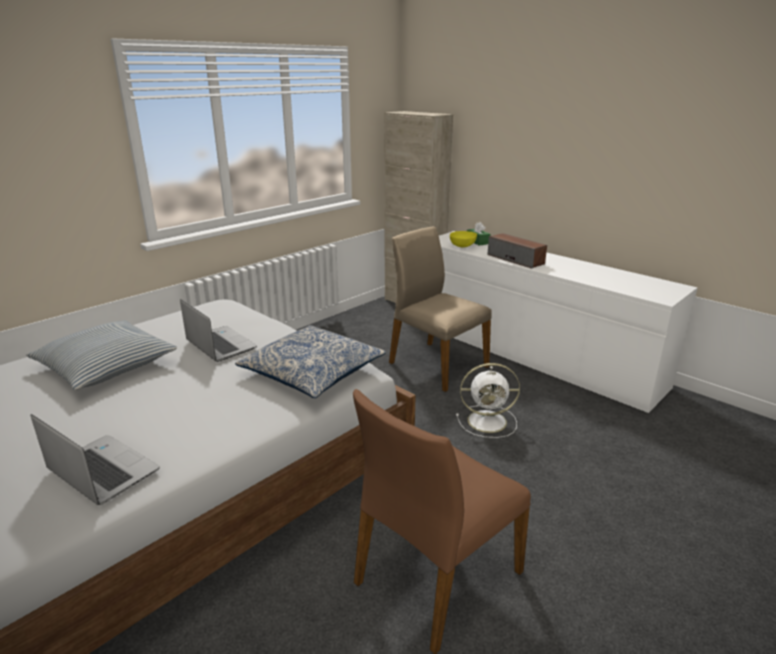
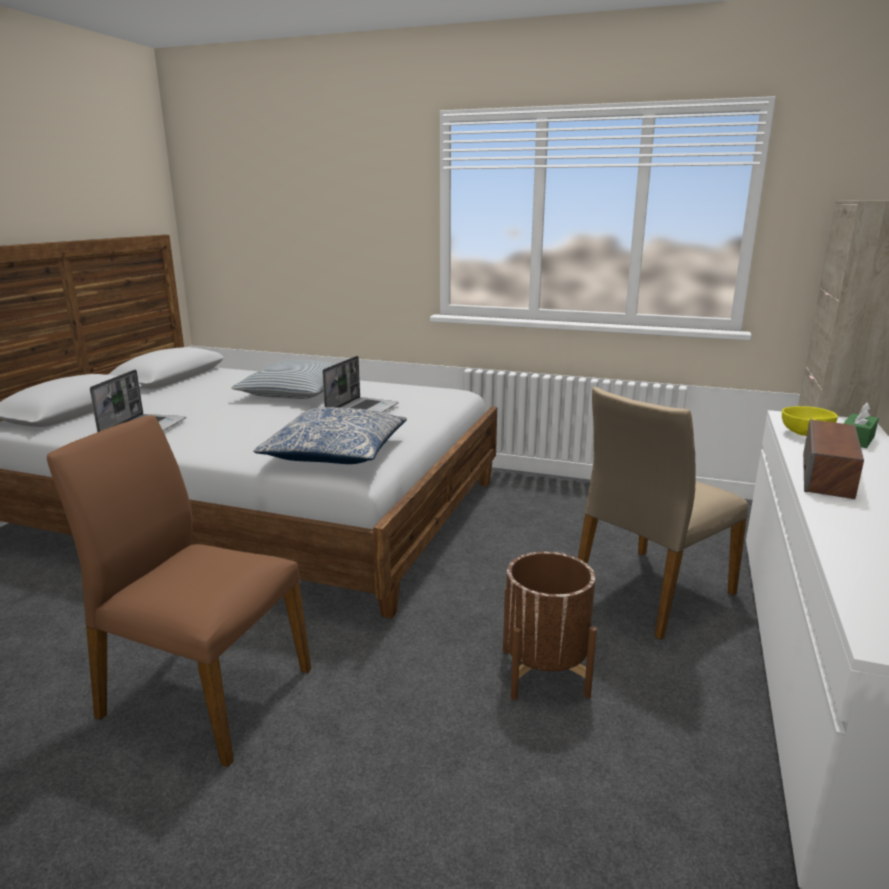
camera: 65 degrees right, 5 degrees down
beige chair [389,227,492,392] -> beige chair turned 150 degrees counterclockwise [578,387,748,640]
white fan [456,363,520,438] -> brown planter [503,552,597,700]

